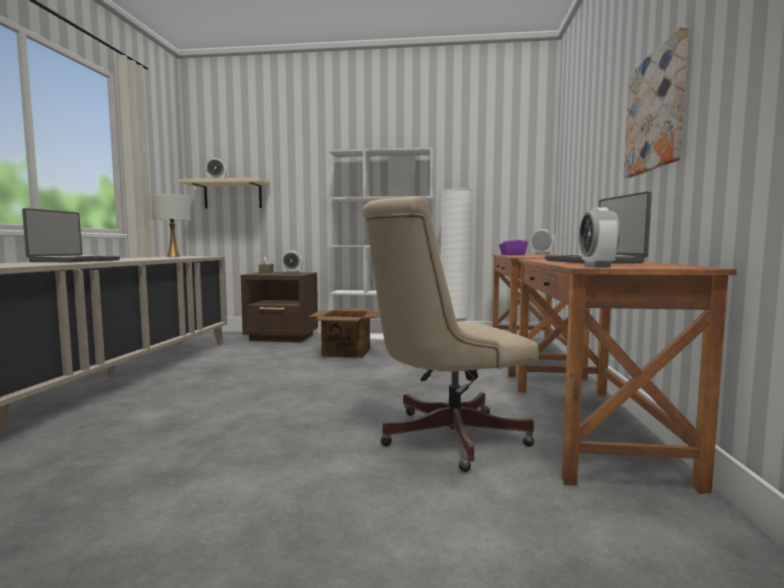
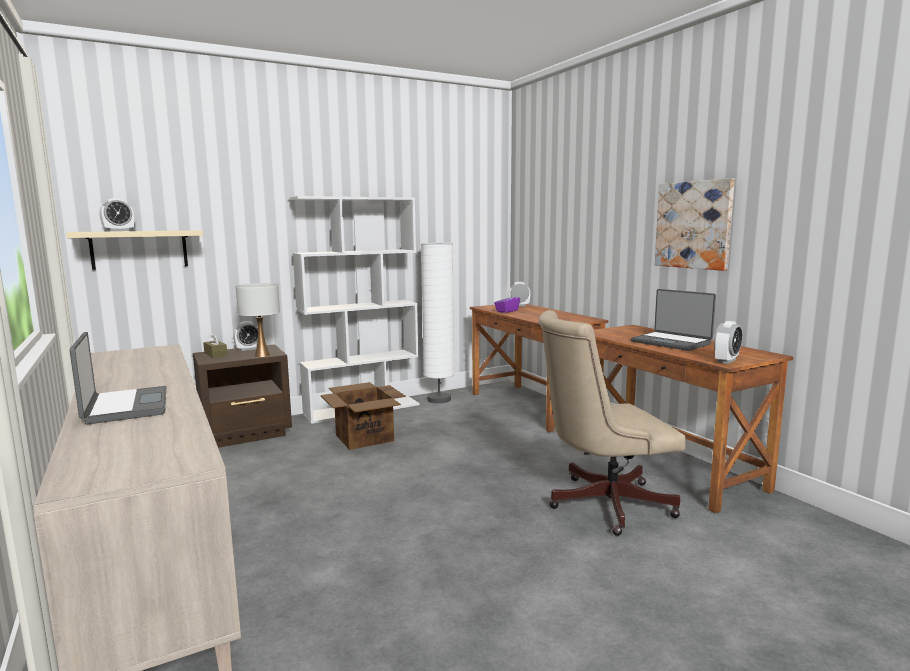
camera: 35 degrees left, 5 degrees up
white table lamp [152,194,190,257] -> white table lamp moved to [236,283,280,357]
beige office chair [362,196,539,472] -> beige office chair turned 45 degrees clockwise [539,310,686,536]
alarm clock [579,207,620,267] -> alarm clock turned 105 degrees counterclockwise [714,321,743,364]

